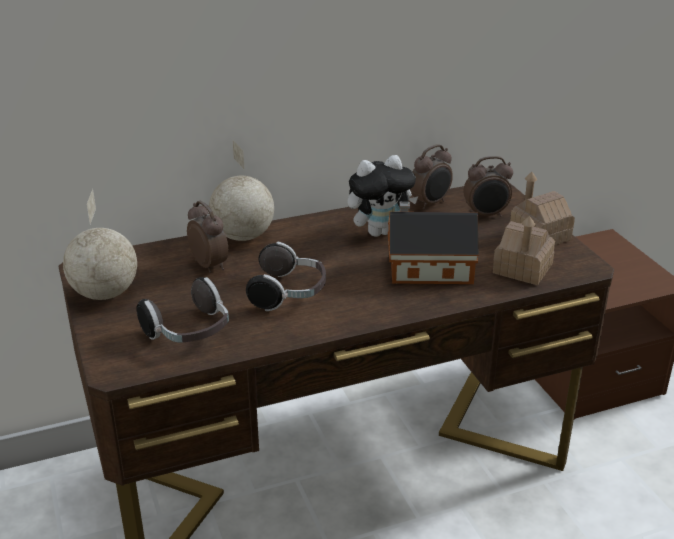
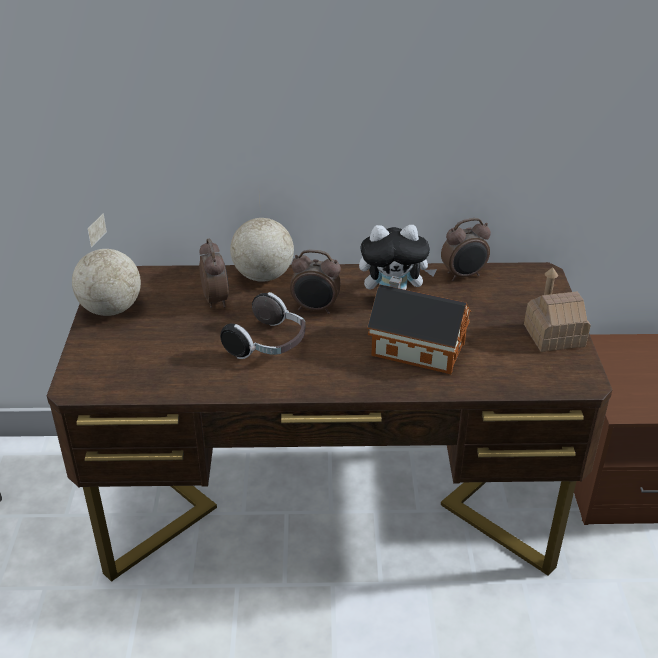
camera: 20 degrees right, 5 degrees up
headphones [136,277,229,343] -> none
alarm clock [463,156,513,217] -> alarm clock moved to [290,250,341,314]
toy house [493,216,555,285] -> none

